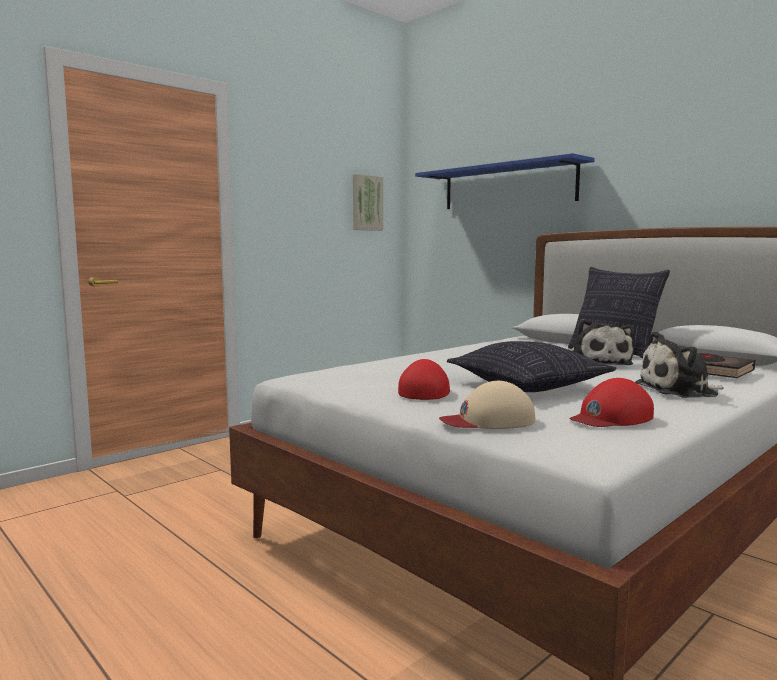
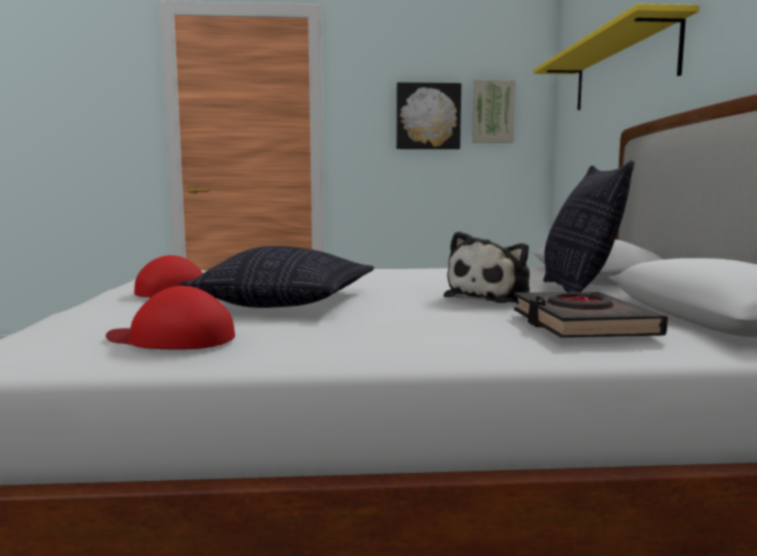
camera: 40 degrees right, 0 degrees up
blue shelf [415,153,595,209] -> yellow shelf [533,4,700,110]
beige cap [439,381,536,429] -> none
plush toy [635,331,724,398] -> none
none -> picture [396,82,461,149]

